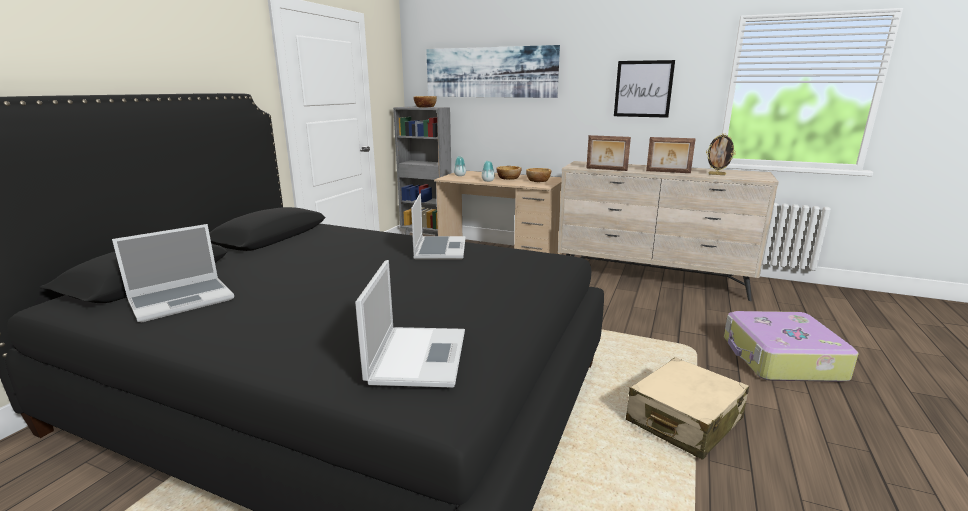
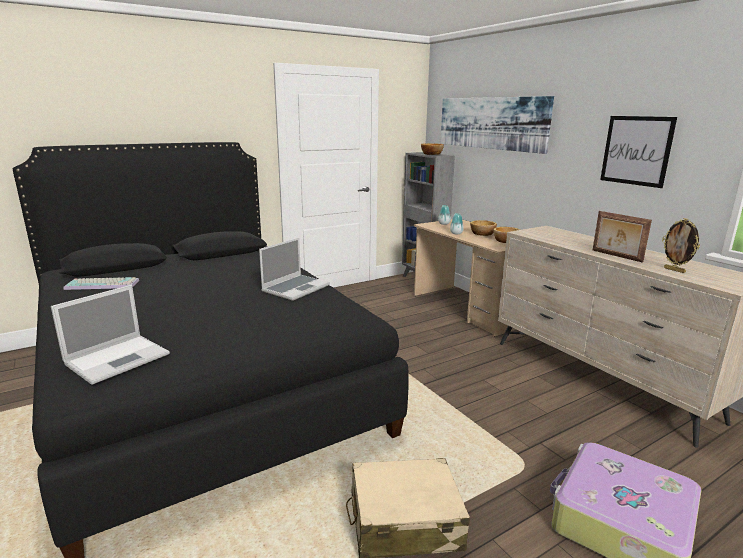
camera: 35 degrees right, 0 degrees up
laptop [112,224,234,322] -> keyboard [63,277,139,290]
picture frame [586,135,631,171] -> none

